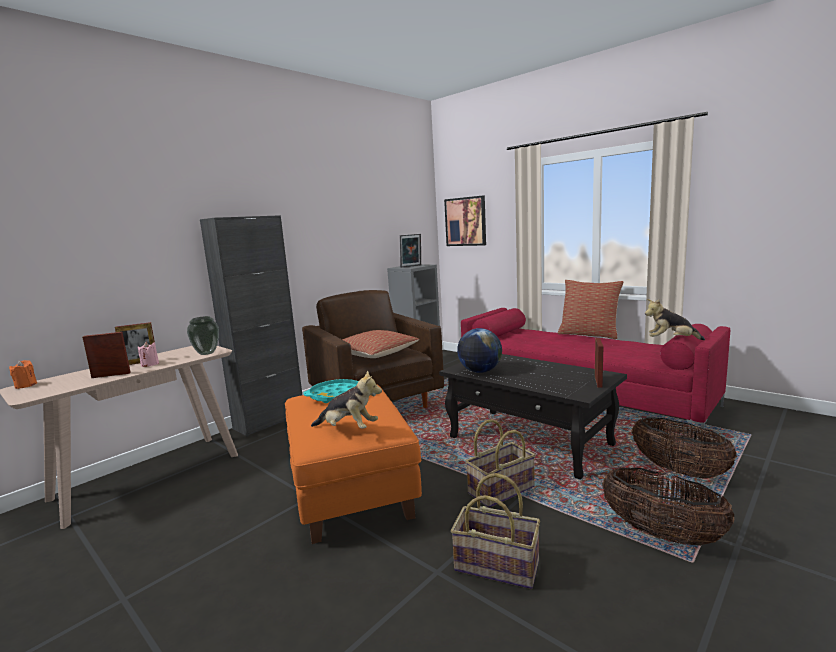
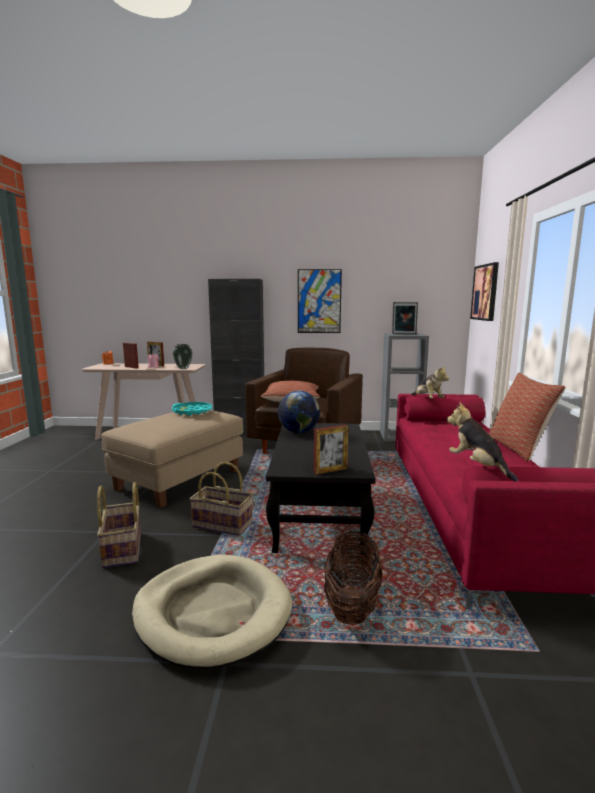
camera: 50 degrees right, 0 degrees up
orange ottoman [285,384,422,544] -> beige ottoman [101,410,244,508]
plush toy [311,370,382,429] -> plush toy moved to [411,366,449,398]
basket [602,468,734,546] -> beige dog bed [132,554,292,669]
none -> picture [298,269,342,333]

